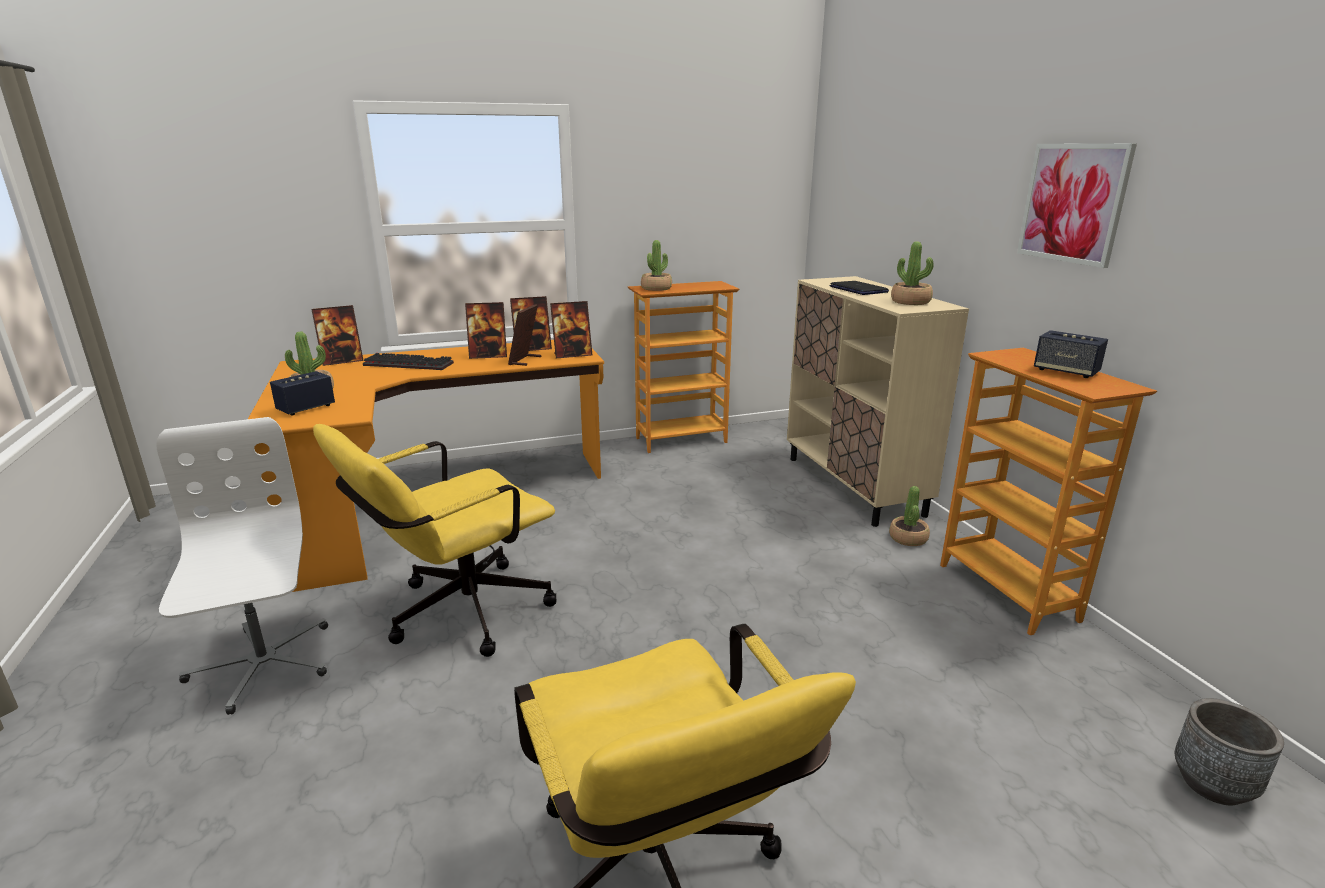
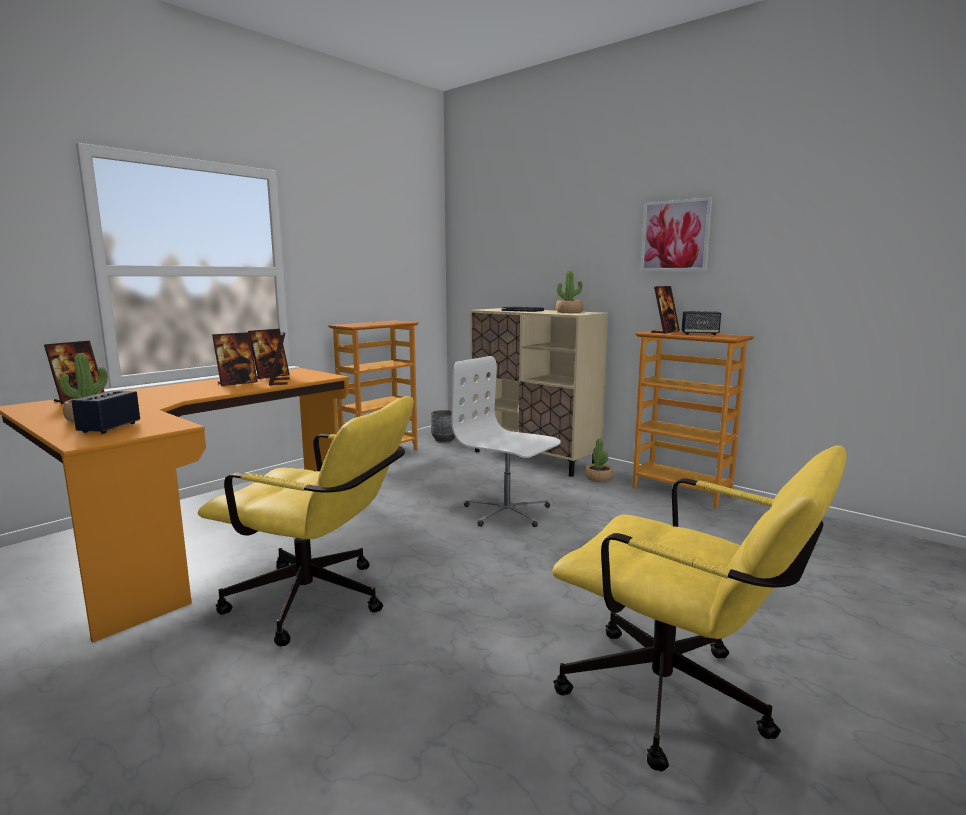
camera: 30 degrees left, 10 degrees down
white office chair [156,417,328,715] -> white office chair moved to [452,356,561,527]
yellow office chair [313,424,556,657] -> yellow office chair turned 90 degrees counterclockwise [198,396,414,646]
keyboard [363,353,454,370] -> none
picture frame [550,301,592,358] -> picture frame moved to [651,286,680,334]
potted plant [641,240,672,291] -> none
grey planter [1174,698,1284,805] -> grey planter moved to [431,410,455,442]

